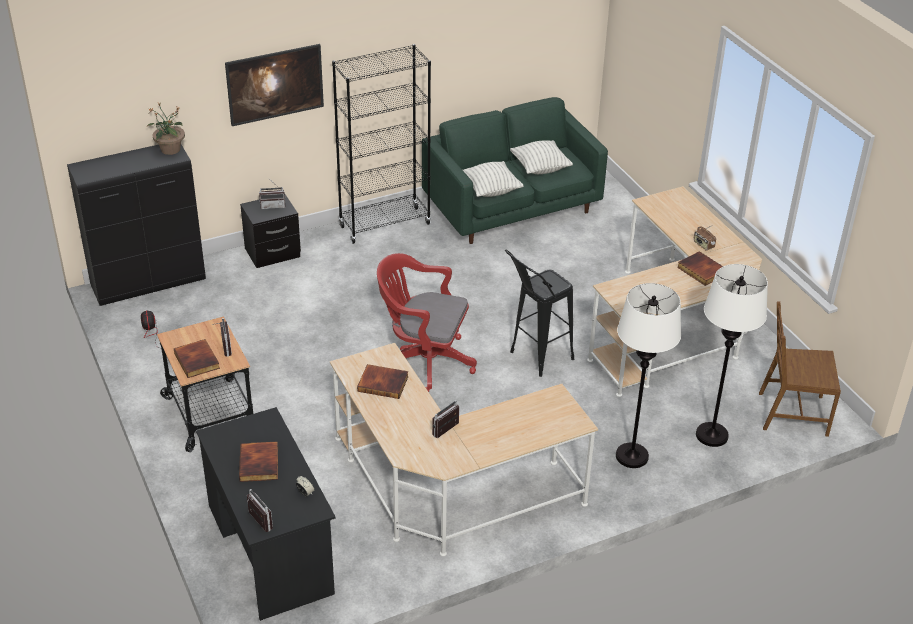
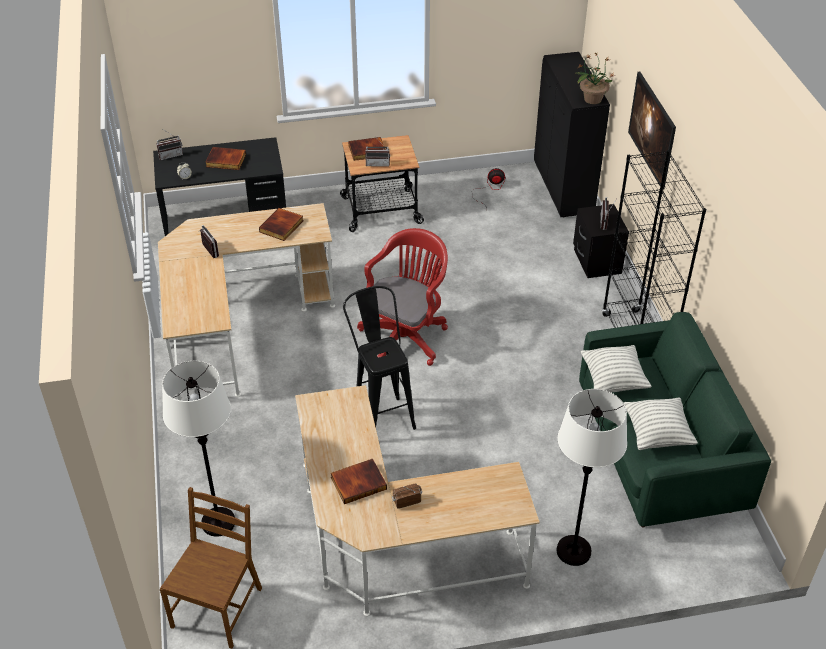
camera: 105 degrees right, 5 degrees up
white floor lamp [616,283,681,468] -> white floor lamp moved to [557,389,627,566]

